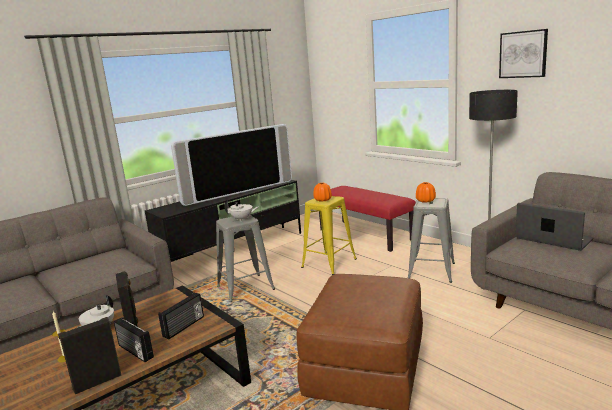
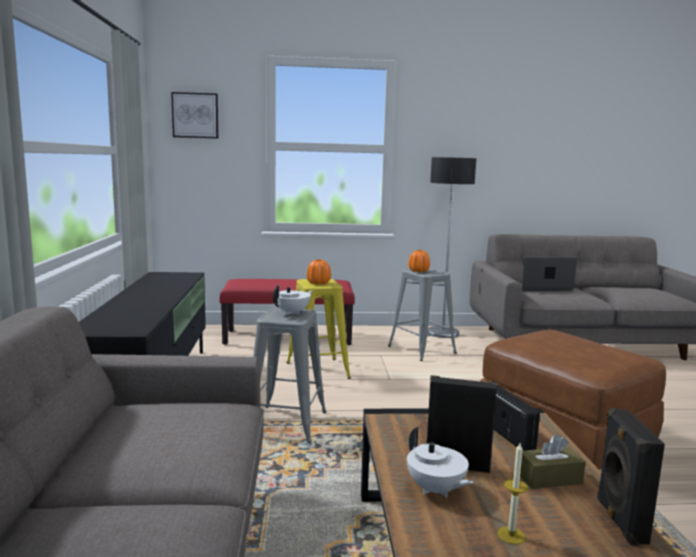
camera: 55 degrees left, 5 degrees down
radio [114,317,154,362] -> brown tissue box [520,435,586,489]
television [171,124,292,206] -> none
picture [499,29,548,78] -> picture moved to [171,92,218,138]

